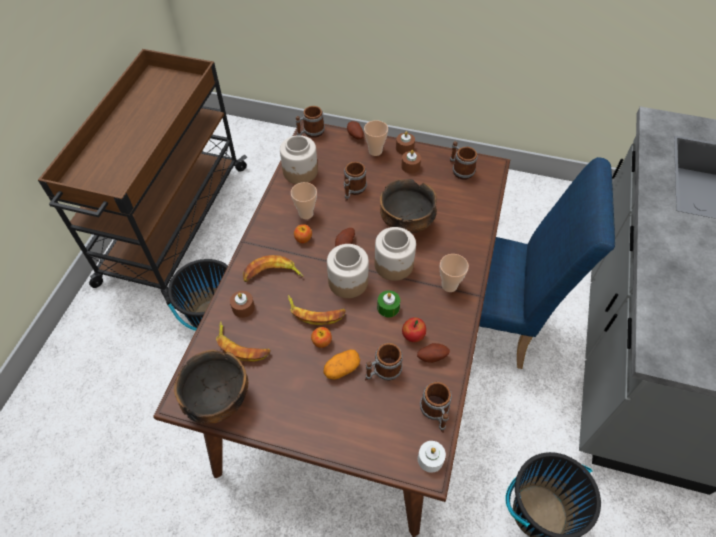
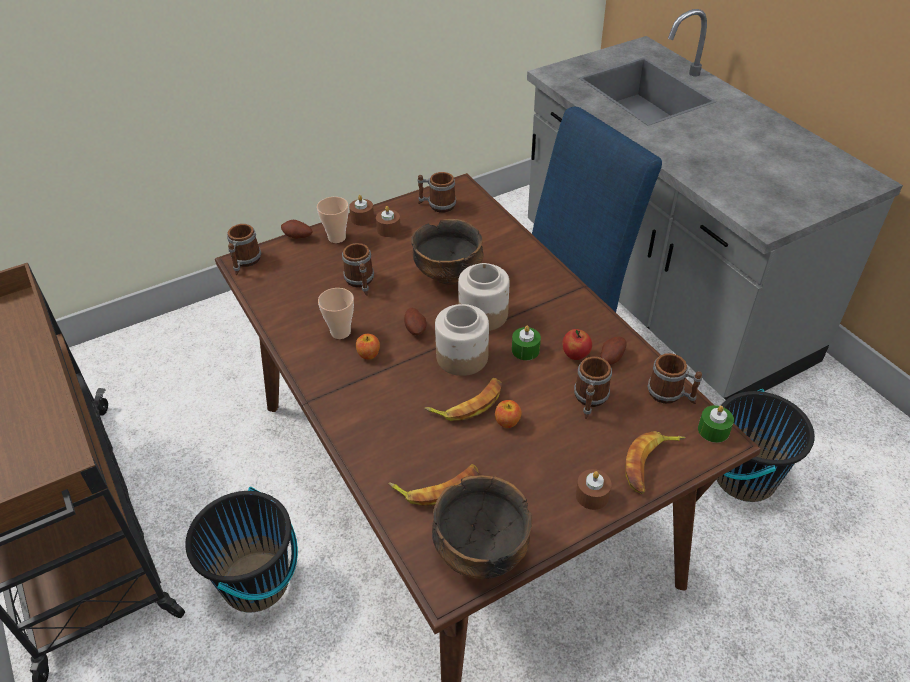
camera: 45 degrees left, 10 degrees down
brown candle [230,291,255,318] -> brown candle moved to [576,469,612,510]
banana [243,255,303,282] -> banana moved to [625,431,686,494]
jar [280,135,318,184] -> none
potato [323,350,360,380] -> none
white candle [418,441,446,473] -> green candle [698,405,734,443]
cup [440,254,469,292] -> none

